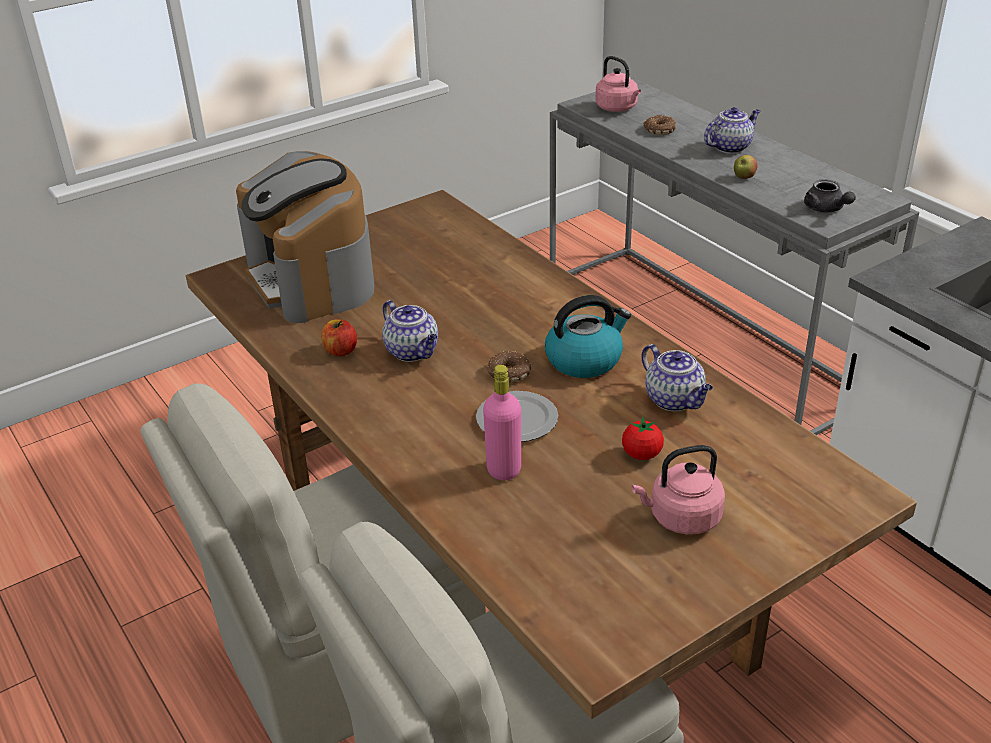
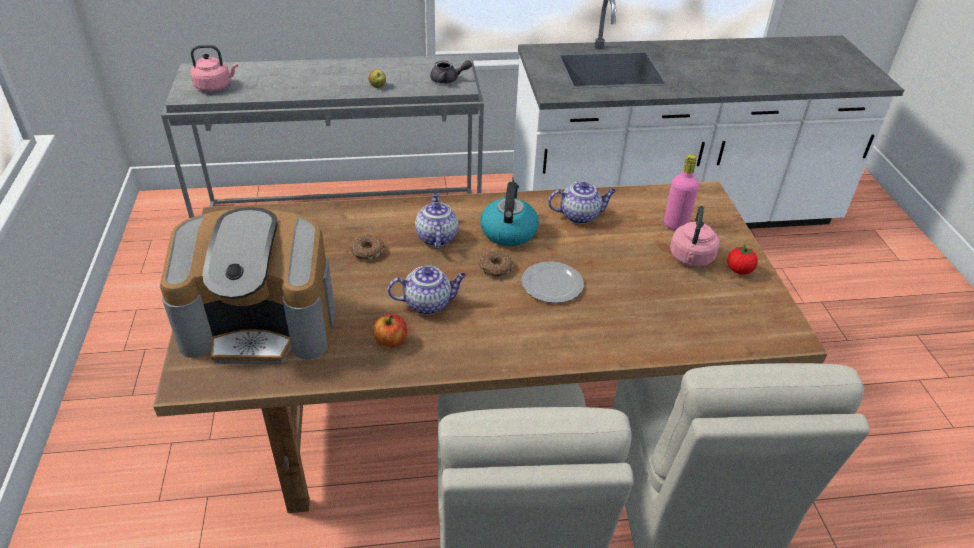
camera: 65 degrees left, 5 degrees up
pink bottle [483,365,521,480] -> pink bottle moved to [664,154,699,231]
tomato [622,416,664,460] -> tomato moved to [727,244,758,275]
donut [643,115,676,135] -> donut moved to [350,234,384,260]
teapot [704,107,760,154] -> teapot moved to [415,193,459,249]

